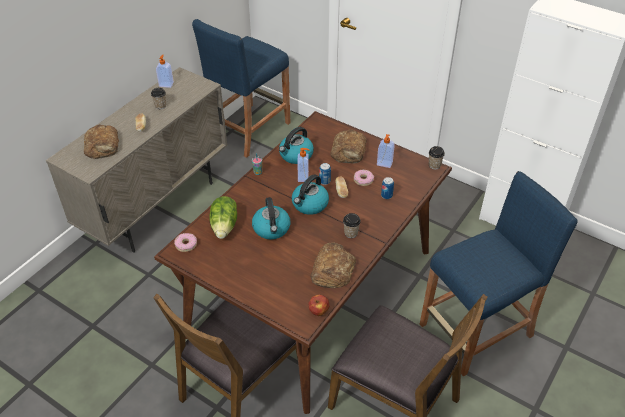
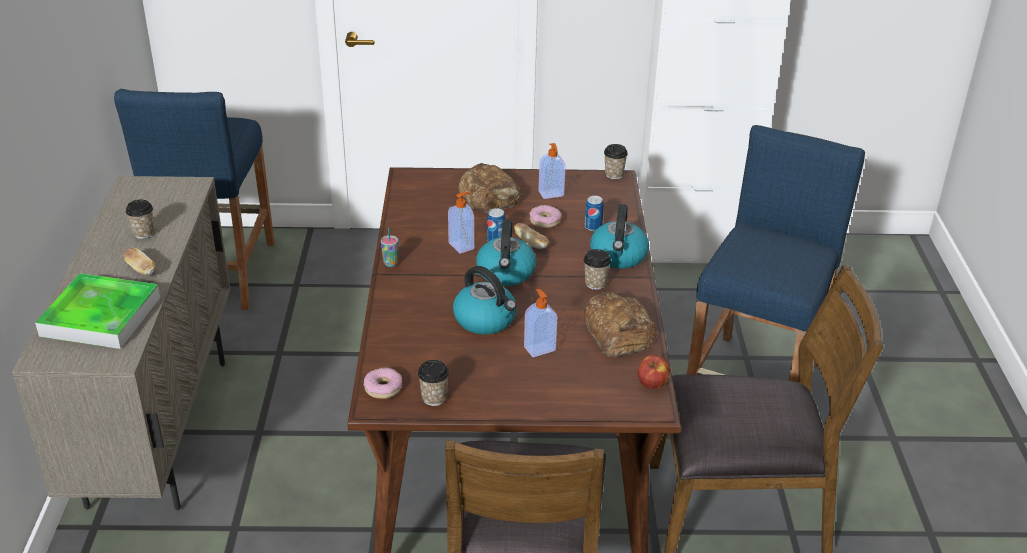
camera: 35 degrees left, 10 degrees down
bread [84,124,119,159] -> tray [35,273,160,349]
soap dispenser [156,55,174,88] -> soap dispenser moved to [524,289,557,357]
lettuce [209,196,237,239] -> none
kettle [279,127,314,164] -> kettle moved to [590,204,649,269]
none -> cup [418,360,449,406]

